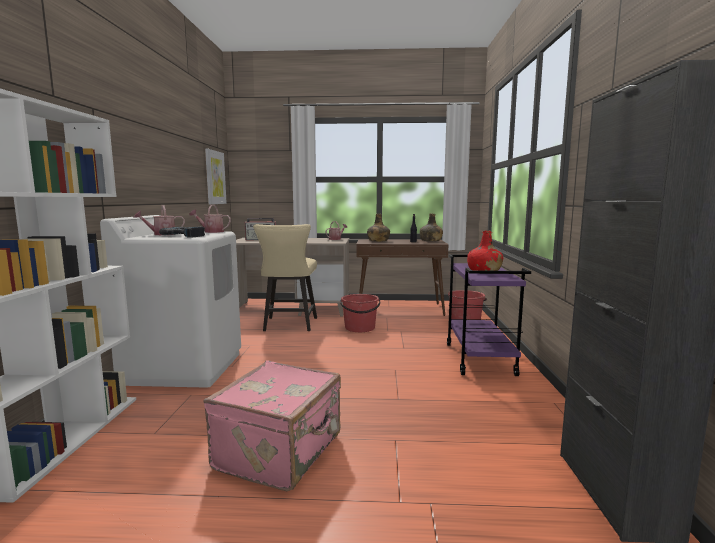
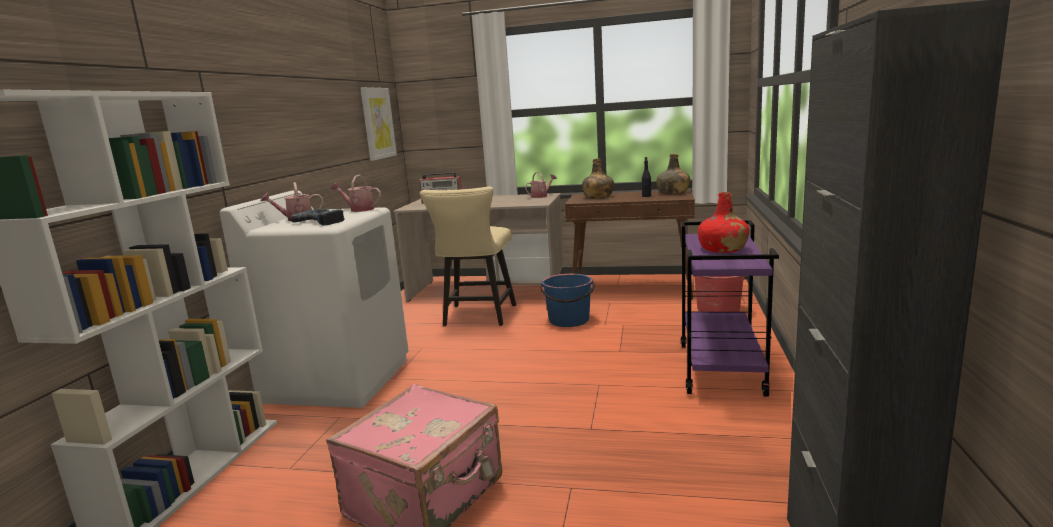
camera: 10 degrees right, 5 degrees up
red bucket [340,294,380,332] -> blue bucket [540,274,595,327]

